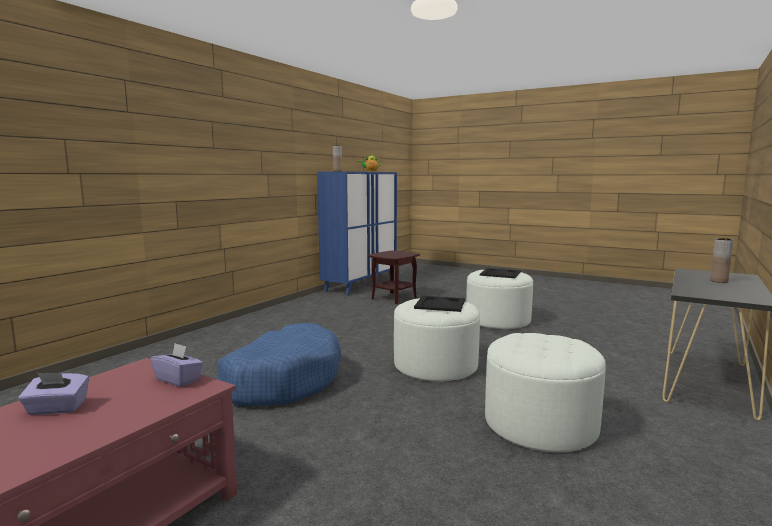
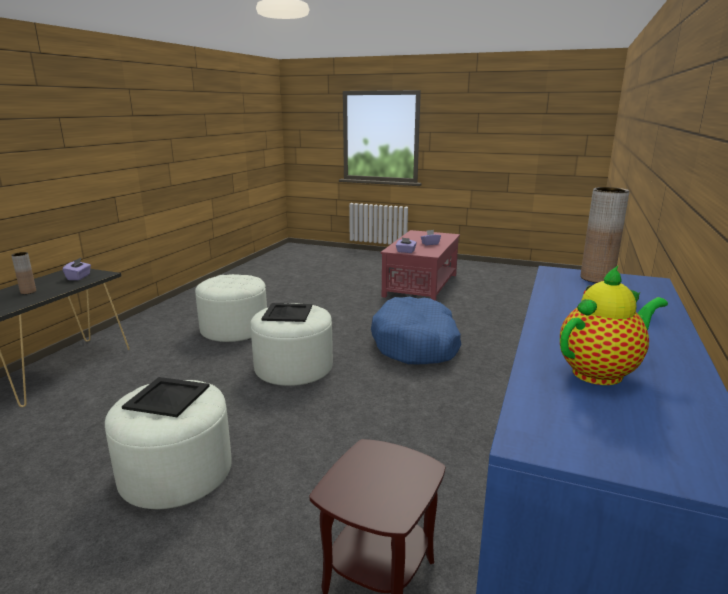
camera: 170 degrees right, 10 degrees up
none -> purple tissue box [62,258,91,280]

